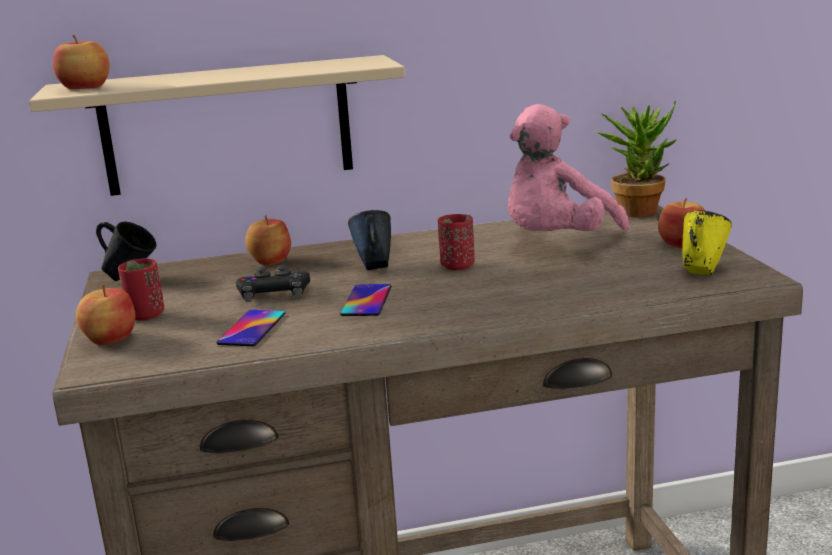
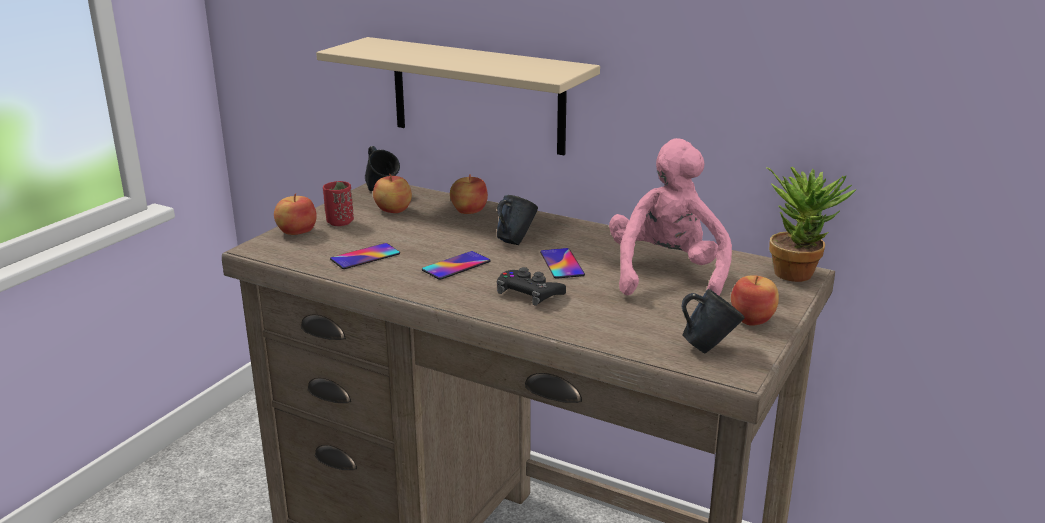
camera: 40 degrees right, 5 degrees up
apple [53,35,110,89] -> apple moved to [373,174,412,213]
black game controller [236,265,310,302] -> black game controller moved to [497,267,566,306]
red cup [438,214,475,270] -> phone [540,248,585,279]
pink plush toy [508,104,630,231] -> pink plush toy turned 105 degrees clockwise [609,138,732,296]
yellow mug [682,211,732,275] -> blue mug [681,289,745,354]

